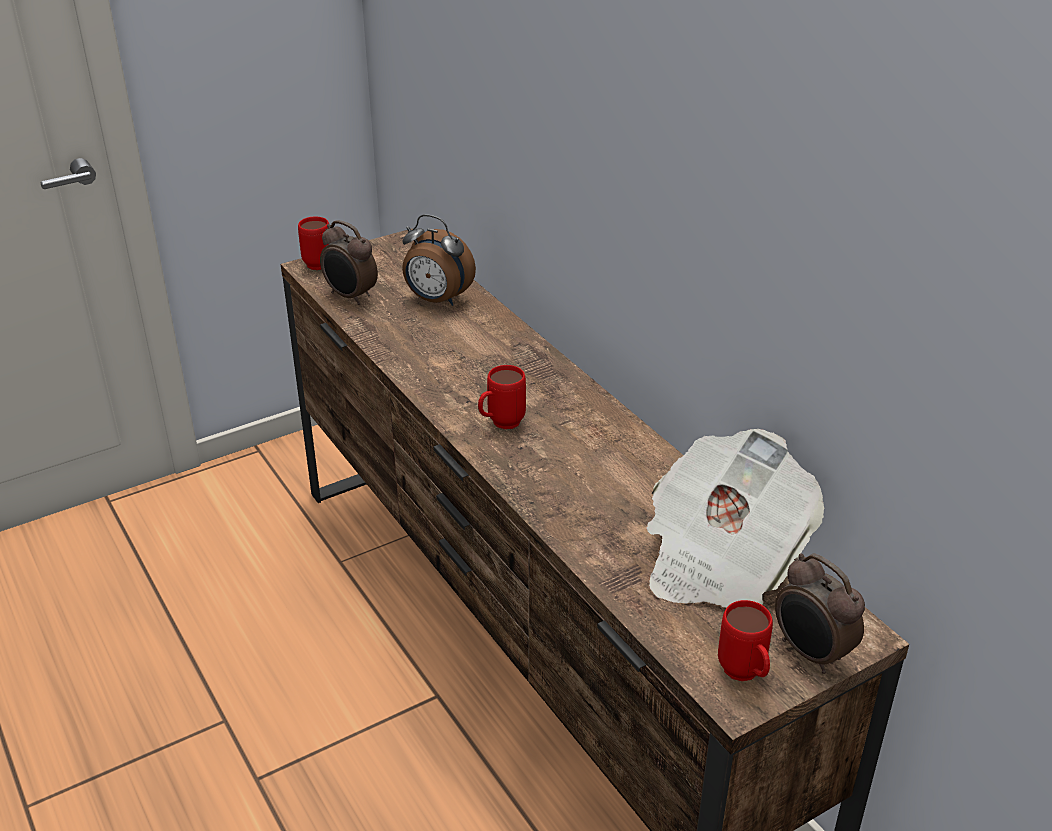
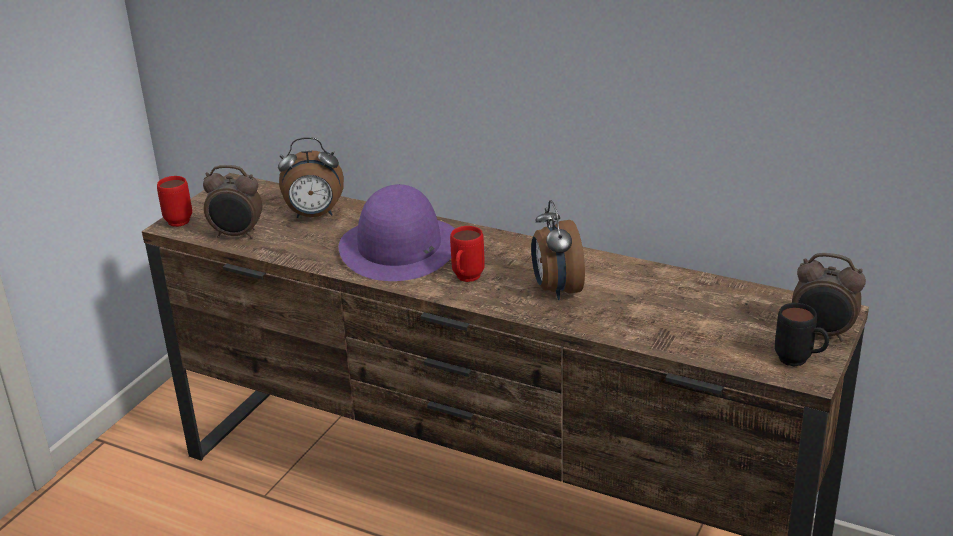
camera: 30 degrees left, 5 degrees down
newspaper [646,429,825,607] -> none
red mug [718,600,773,681] -> black mug [775,303,829,367]
none -> purple hat [339,184,455,281]
none -> alarm clock [531,200,585,300]

